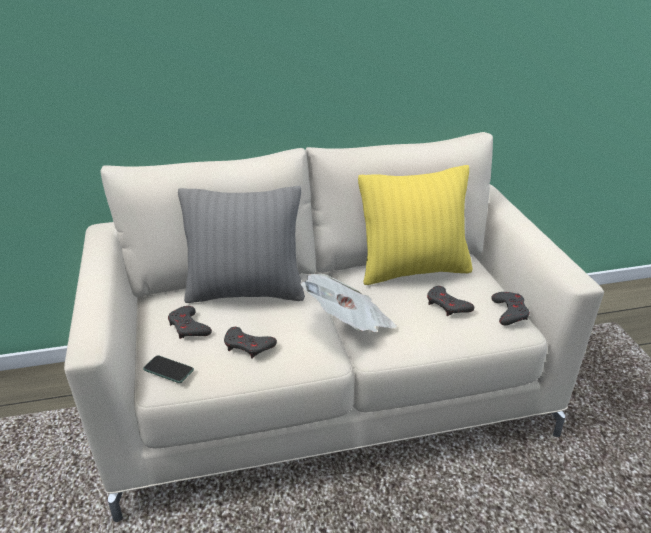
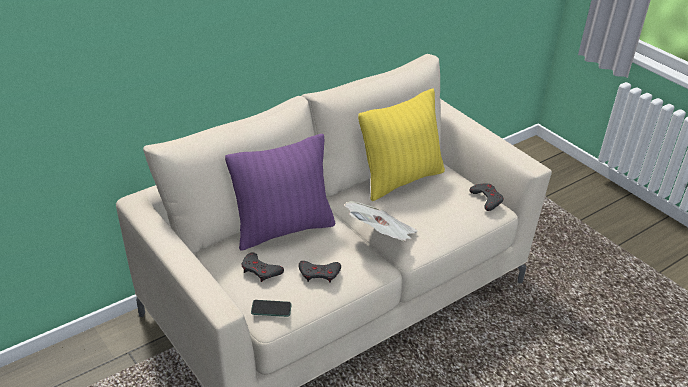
camera: 25 degrees left, 5 degrees up
grey pillow [178,186,305,303] -> purple pillow [225,134,335,251]
grey game controller [427,286,474,316] -> none

